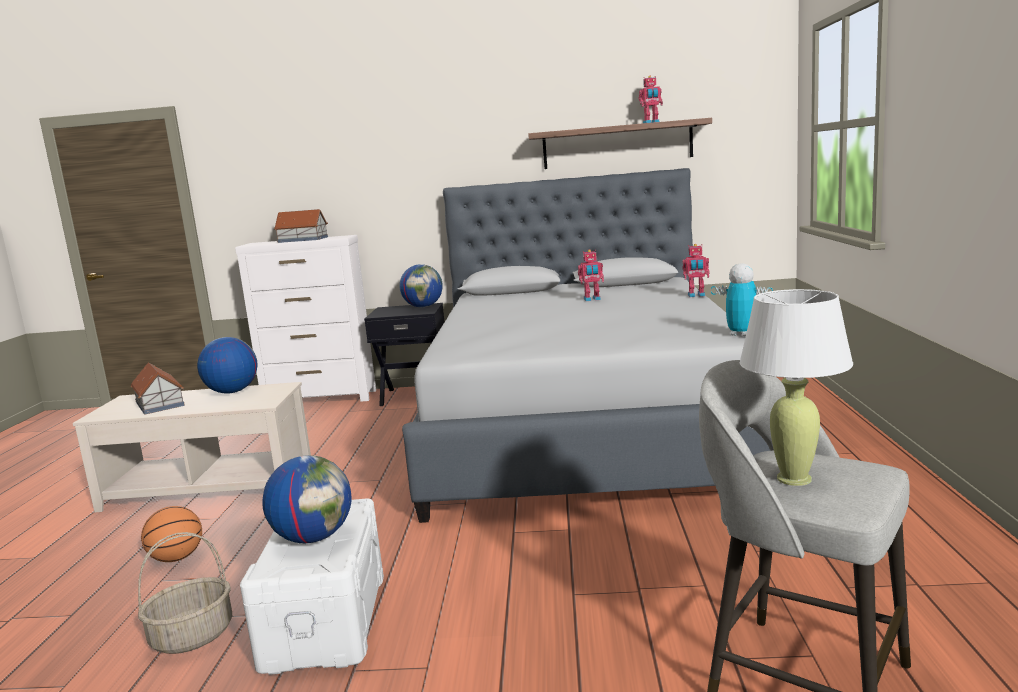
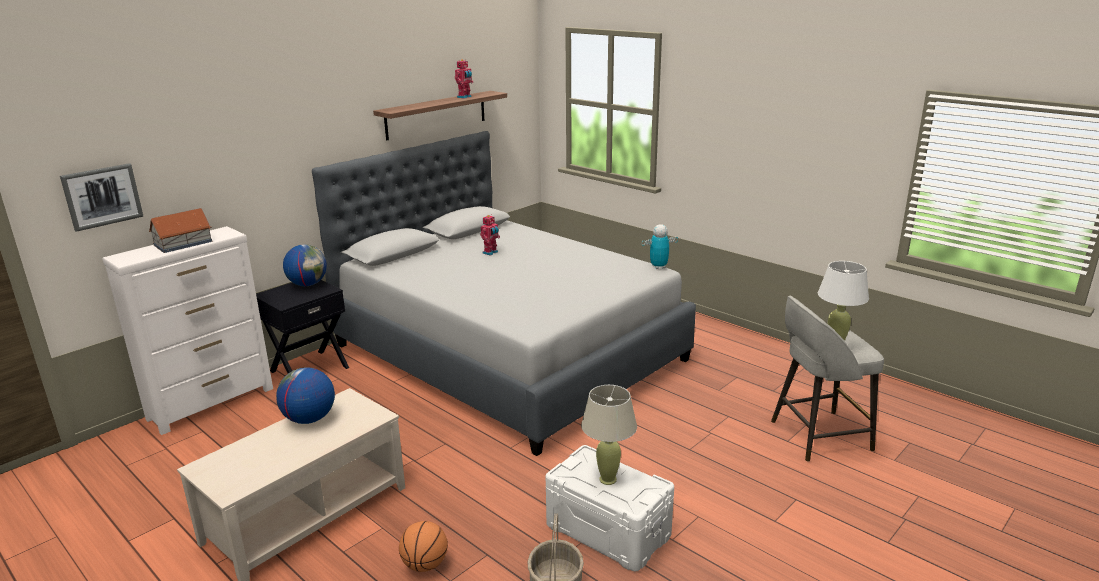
camera: 50 degrees left, 10 degrees up
toy house [130,362,185,415] -> none
globe [262,455,352,543] -> beige table lamp [581,385,637,485]
toy robot [682,244,710,297] -> none
none -> picture [60,163,143,232]

